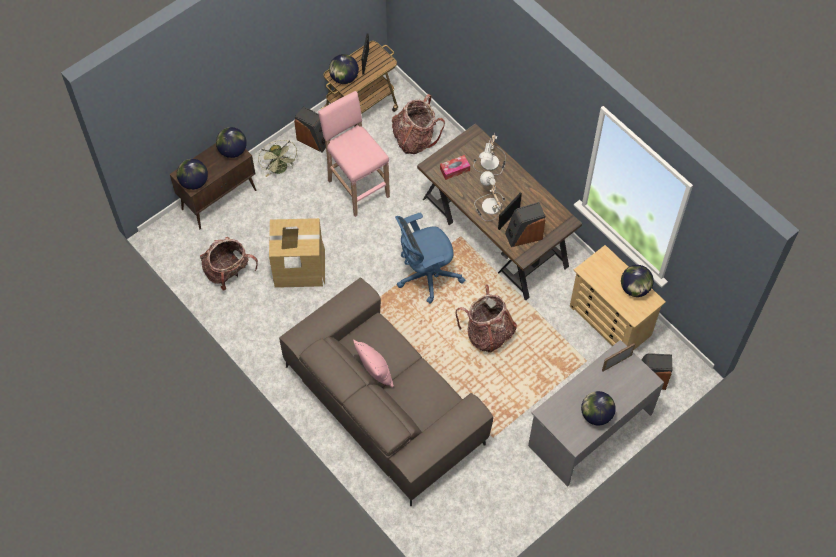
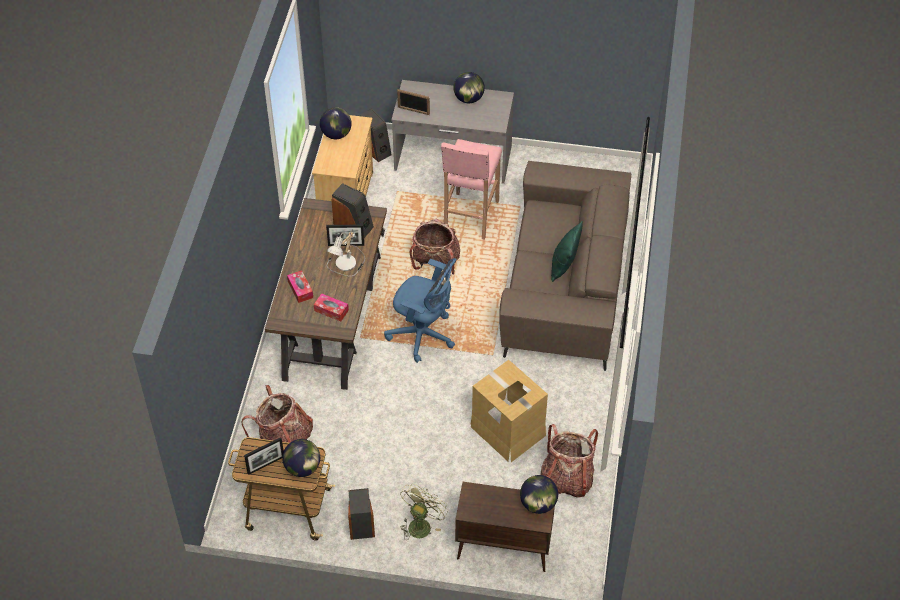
camera: 130 degrees left, 10 degrees down
globe [216,127,247,158] -> none
pink stool [318,91,390,217] -> pink stool moved to [441,139,502,240]
pink pillow [353,339,393,388] -> green pillow [551,221,583,282]
table lamp [473,133,506,175] -> tissue box [287,270,313,303]

